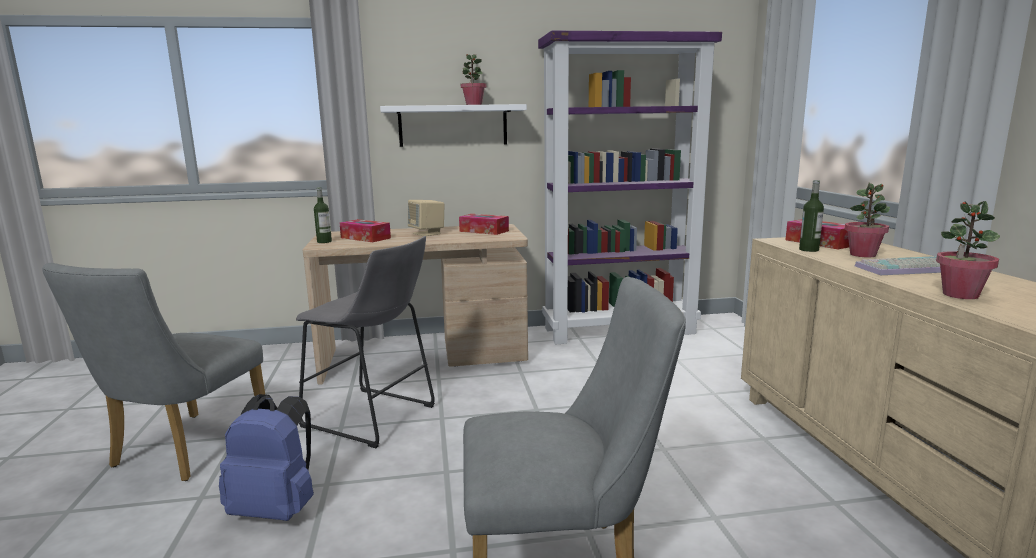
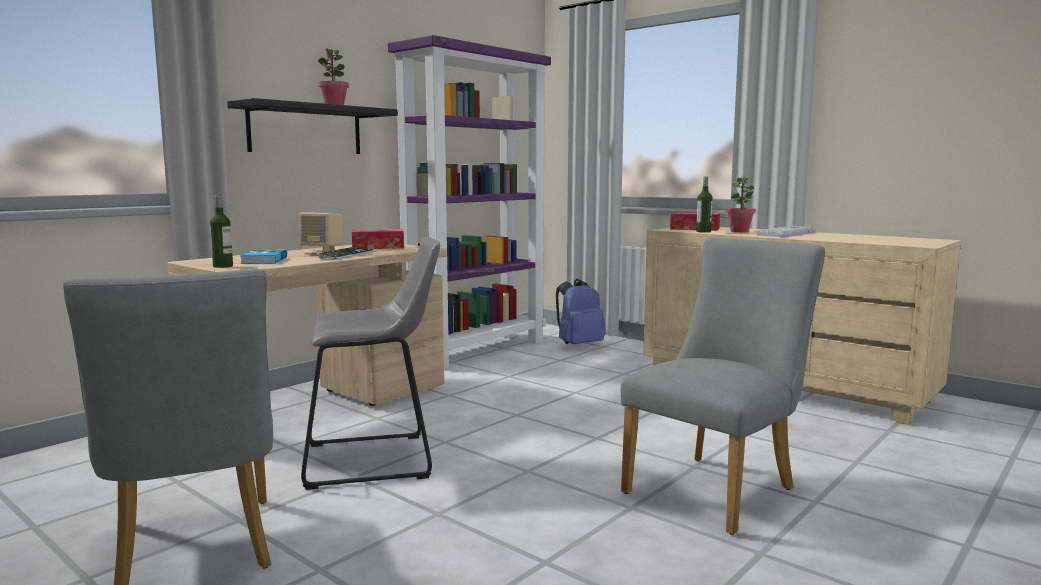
camera: 40 degrees left, 5 degrees down
blue backpack [219,394,314,521] -> blue backpack moved to [556,279,606,344]
tissue box [340,219,391,242] -> book [240,249,287,264]
white shelf [380,104,527,147] -> black shelf [227,98,398,154]
potted plant [936,201,1000,299] -> none
none -> keyboard [316,246,376,260]

